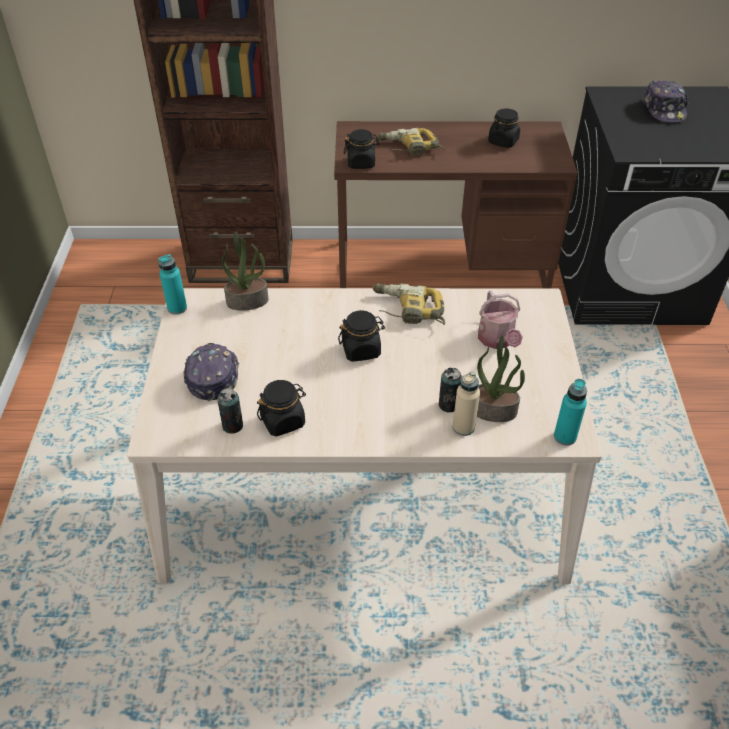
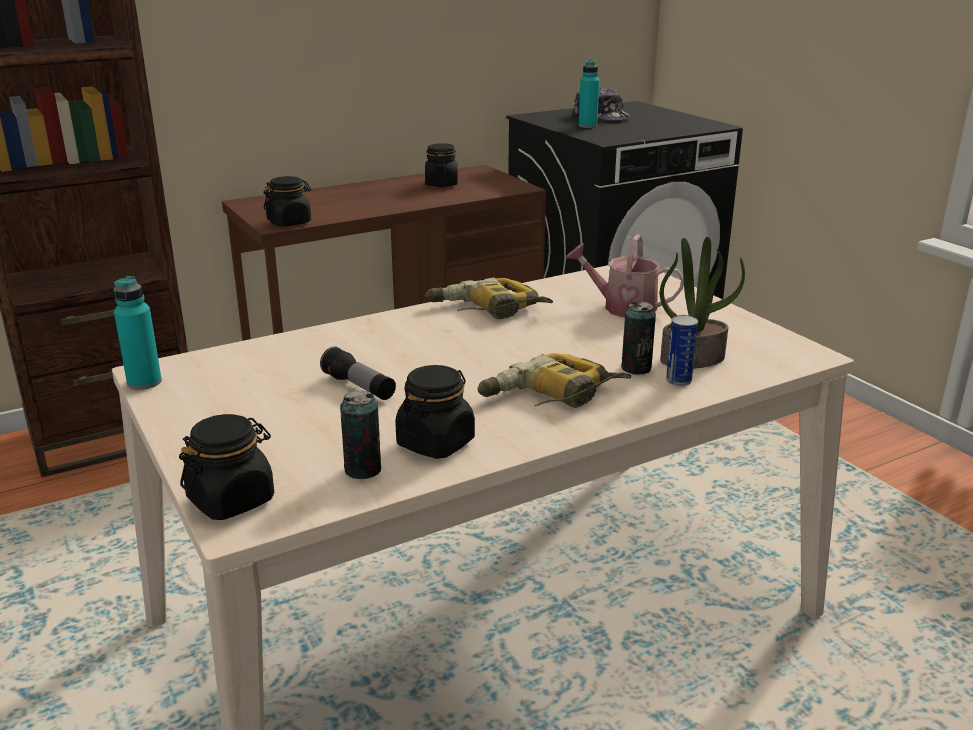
camera: 30 degrees left, 20 degrees down
cap [183,343,239,401] -> none
potted plant [222,232,268,311] -> none
black jar [338,310,385,362] -> black jar moved to [179,414,274,520]
power drill [377,128,445,156] -> power drill moved to [477,353,631,408]
beige bottle [453,372,480,436] -> can [666,315,698,386]
watering can [478,291,523,349] -> watering can turned 150 degrees clockwise [566,234,684,318]
turquoise bottle [554,379,587,446] -> turquoise bottle moved to [579,60,600,128]
none -> flashlight [320,347,396,400]

